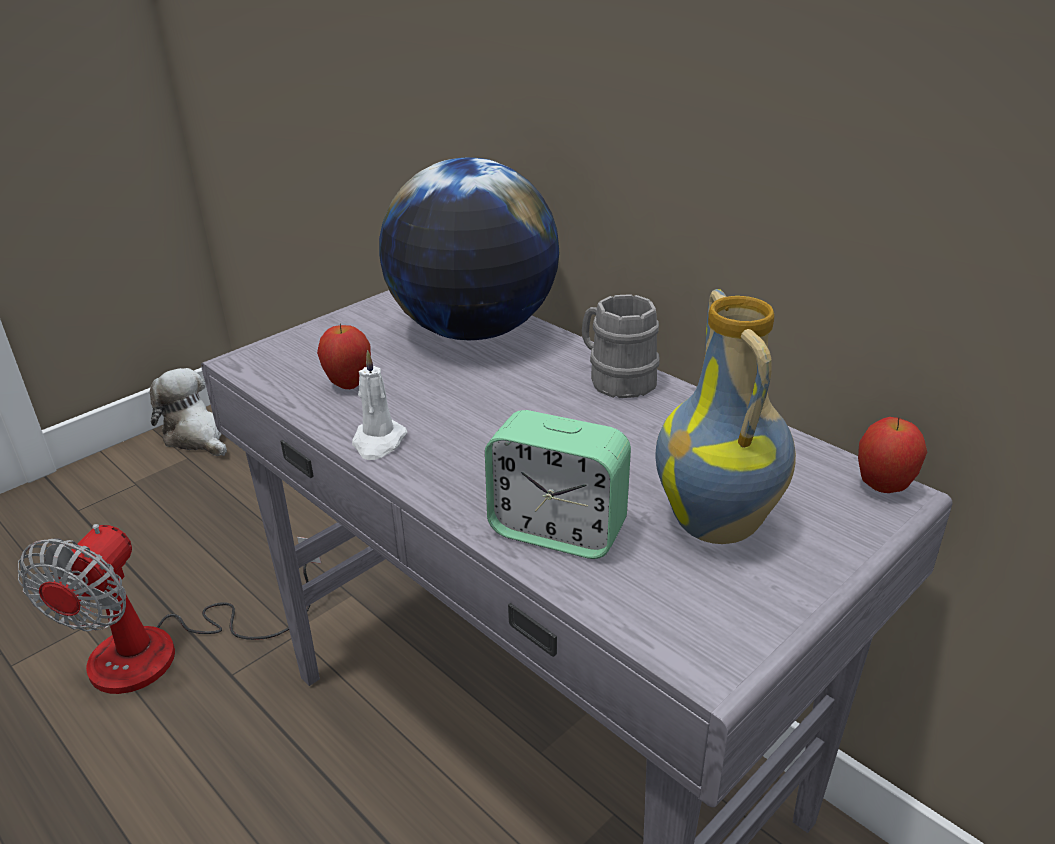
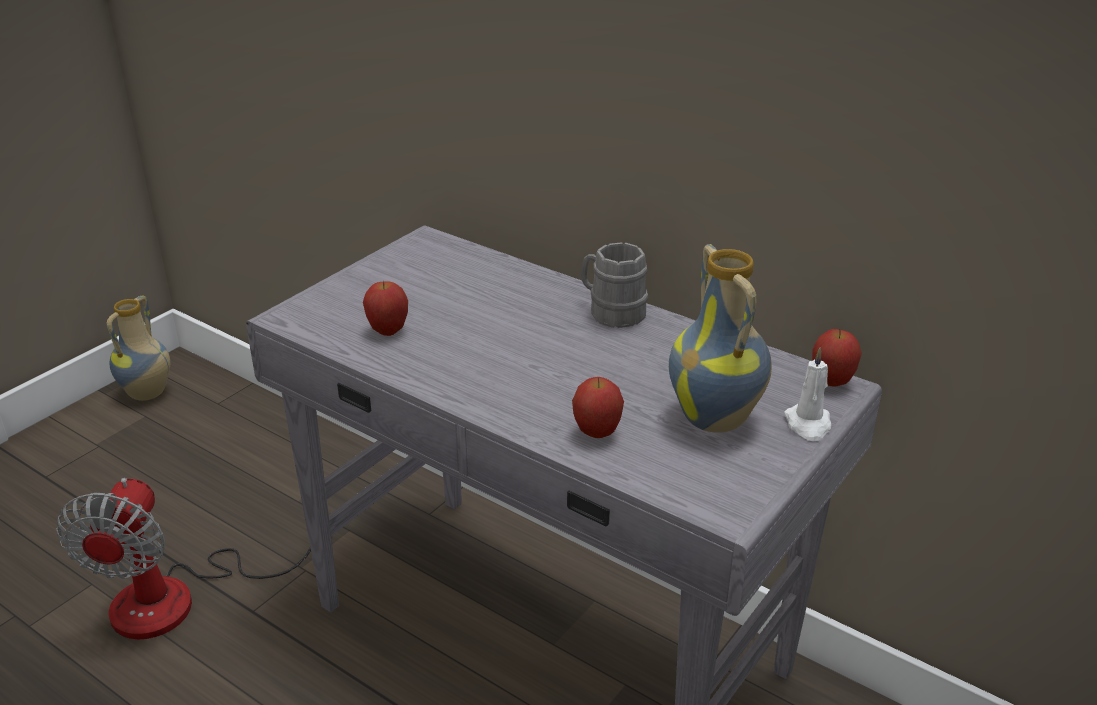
camera: 10 degrees left, 0 degrees up
plush toy [150,368,227,456] -> vase [106,296,170,401]
white candle [352,350,407,460] -> white candle moved to [784,348,832,441]
globe [379,158,559,340] -> none
alarm clock [485,410,631,559] -> apple [572,377,624,438]

